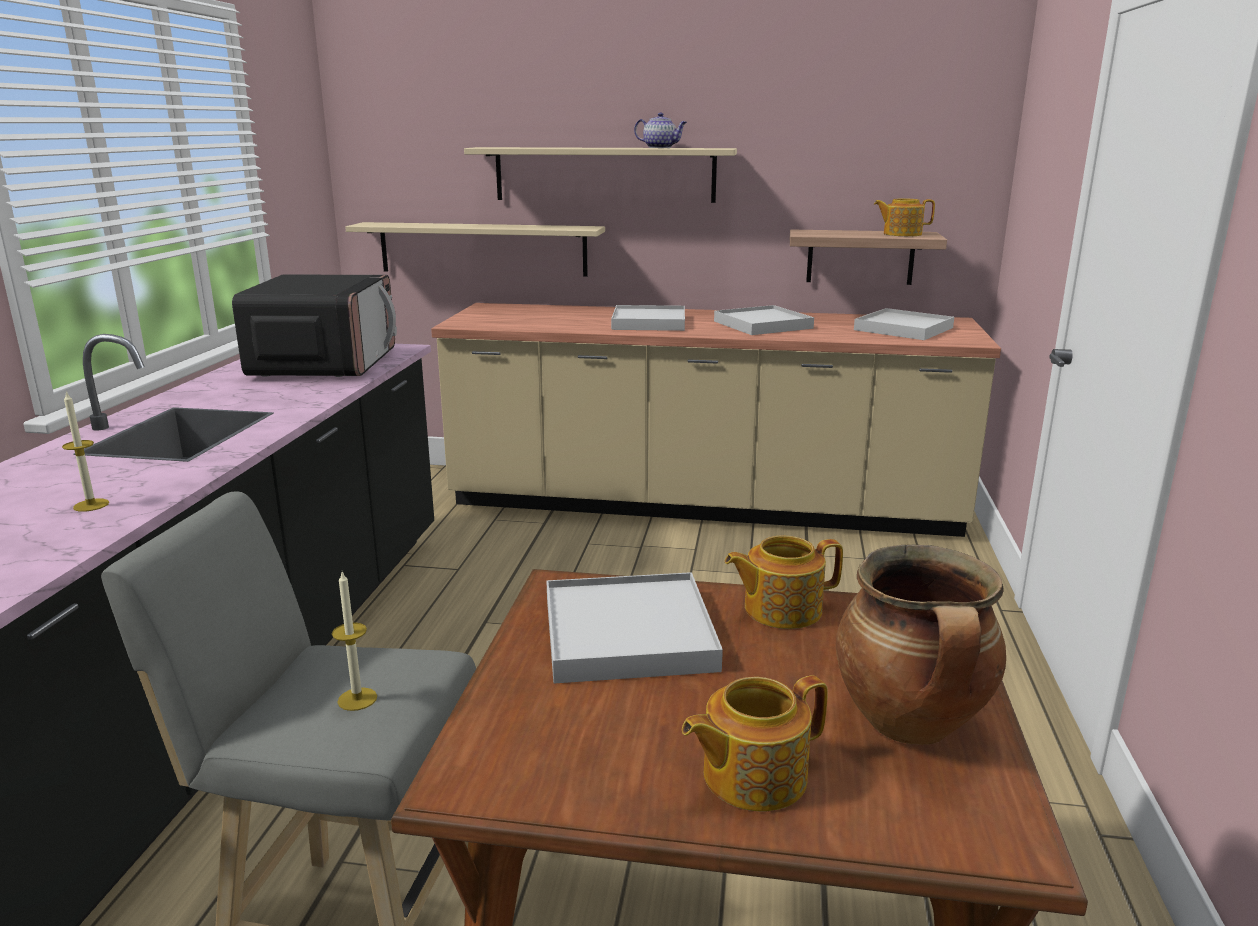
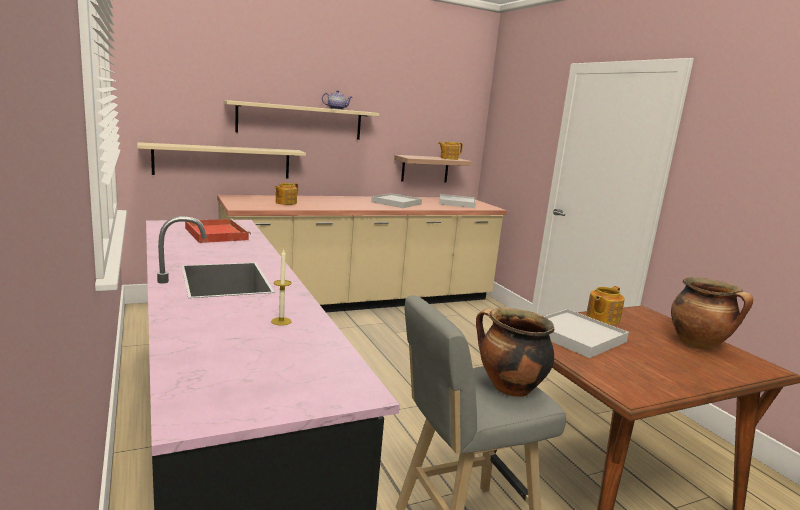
camera: 35 degrees left, 5 degrees down
microwave [232,275,397,377] -> red tray [185,219,251,243]
candle [332,572,377,711] -> cooking pot [476,308,554,397]
white tray [611,305,685,331] -> none
teapot [682,676,828,812] -> teapot moved to [274,183,298,205]

